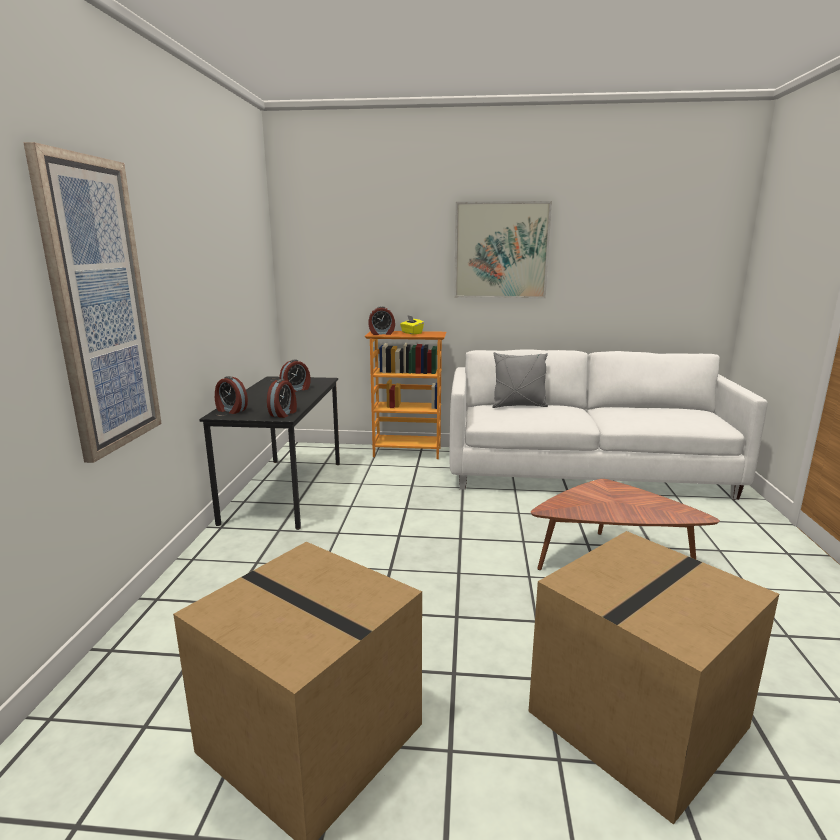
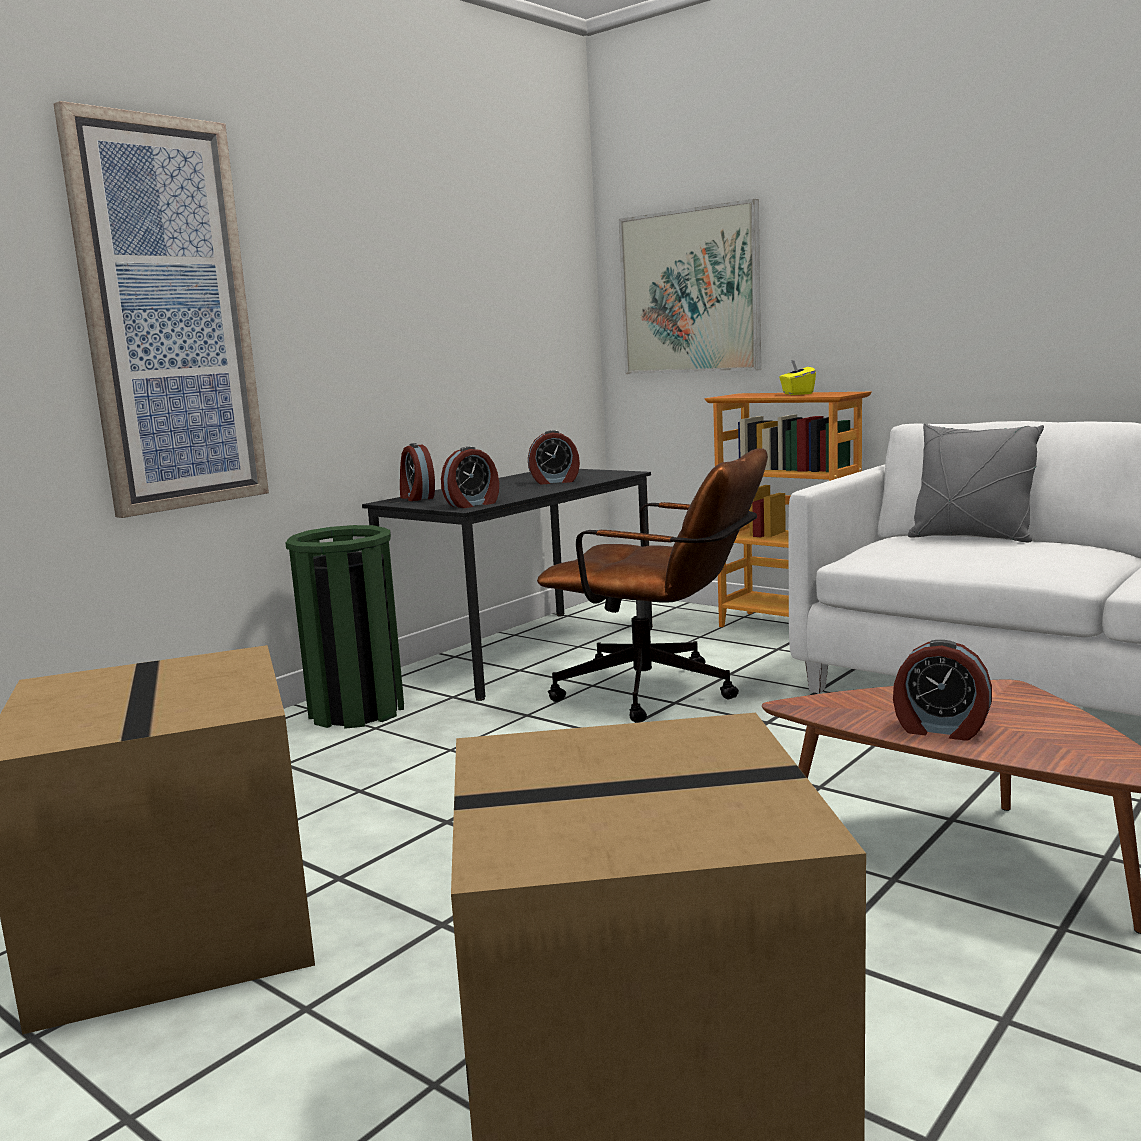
camera: 35 degrees right, 5 degrees down
alarm clock [368,306,395,335] -> alarm clock moved to [893,640,992,741]
picture [454,201,552,299] -> picture moved to [619,199,761,374]
none -> green trash can [286,525,404,729]
none -> brown office chair [537,448,768,723]

